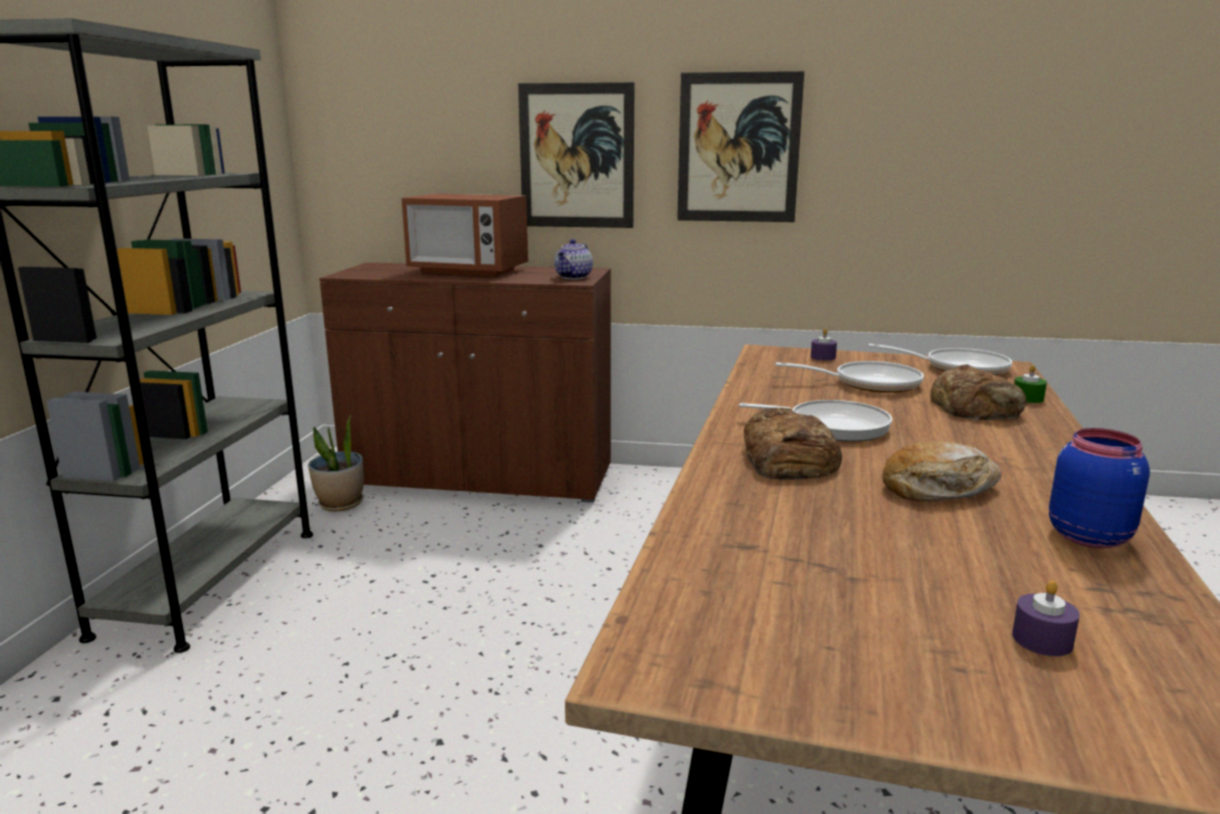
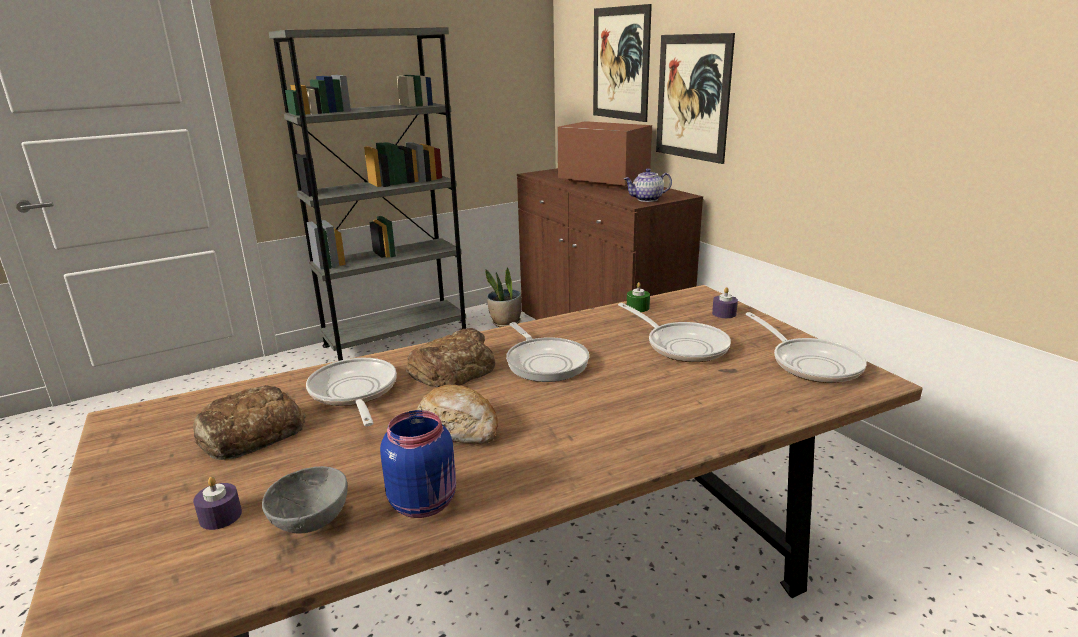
camera: 50 degrees right, 5 degrees up
microwave [402,194,528,276] -> microwave turned 150 degrees clockwise [557,121,652,189]
picture [677,71,804,222] -> picture moved to [593,4,652,122]
bread [930,364,1027,420] -> bread moved to [193,385,306,460]
green candle [1014,365,1047,403] -> green candle moved to [627,282,650,312]
none -> grey bowl [262,466,348,534]
none -> frying pan [306,358,397,426]

